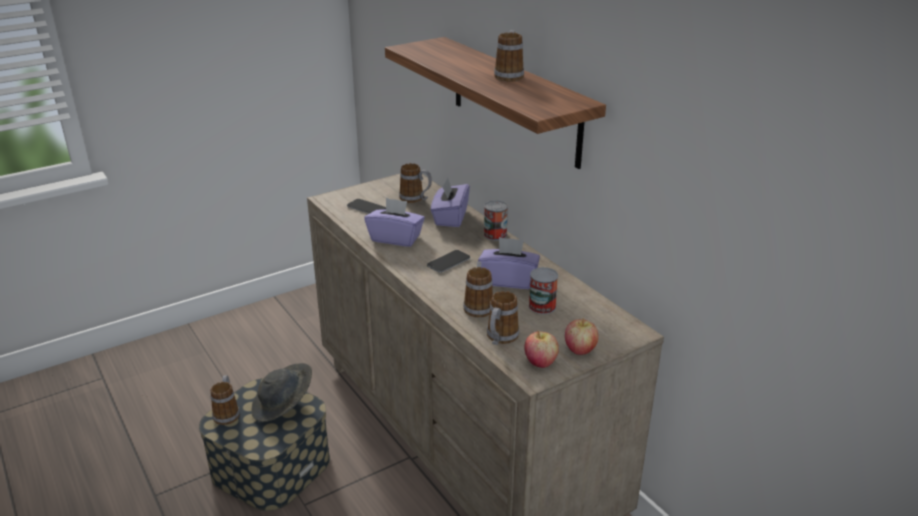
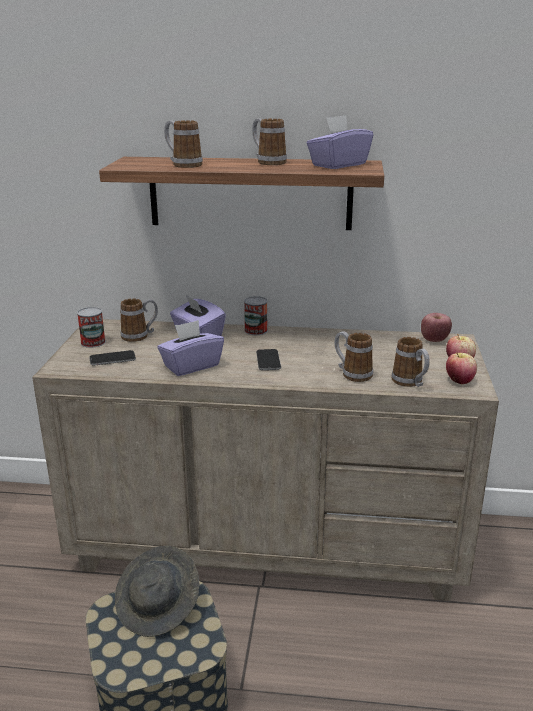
camera: 50 degrees left, 5 degrees down
mug [210,375,240,425] -> mug moved to [164,120,203,168]
purple tissue box [478,237,540,289] -> purple tissue box moved to [307,115,373,169]
can [529,267,558,314] -> can moved to [77,307,106,348]
none -> apple [421,313,452,342]

